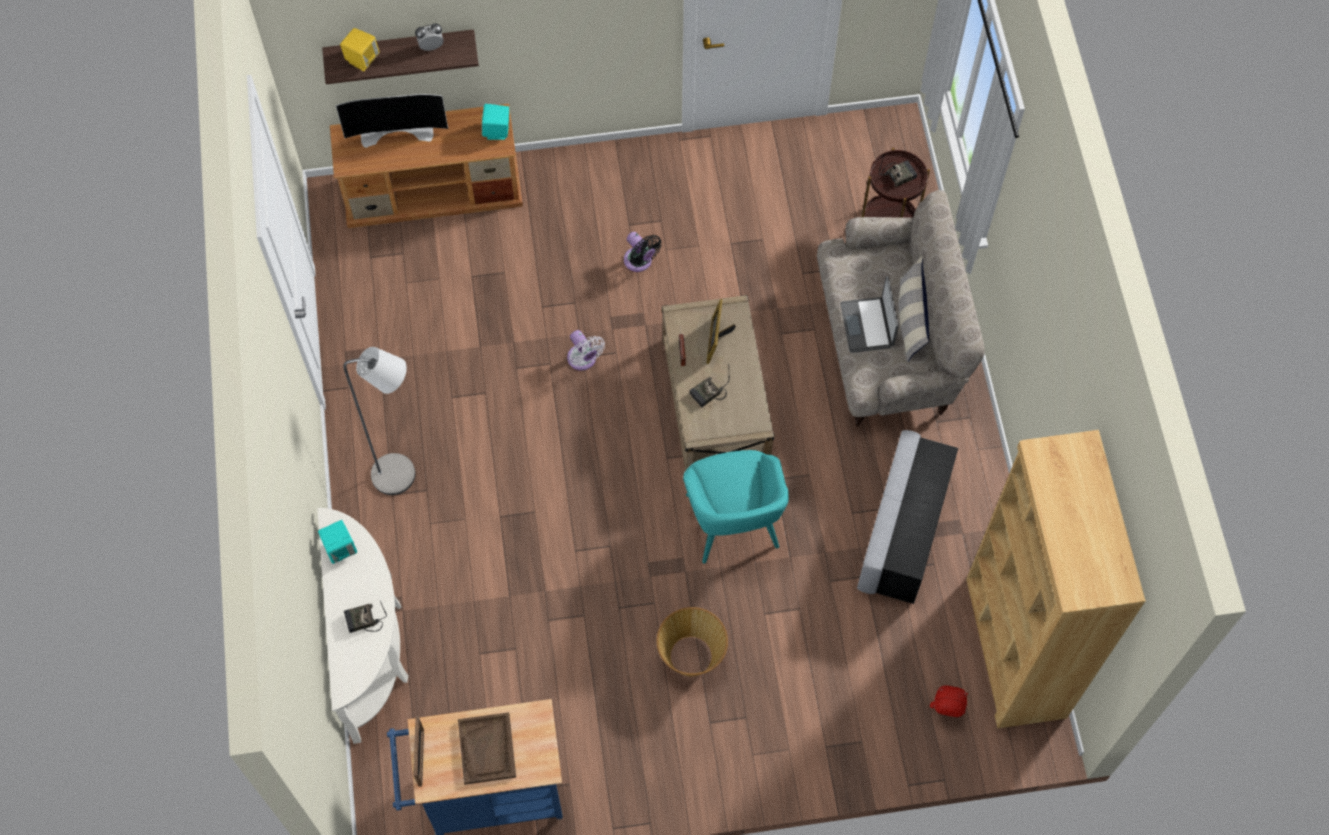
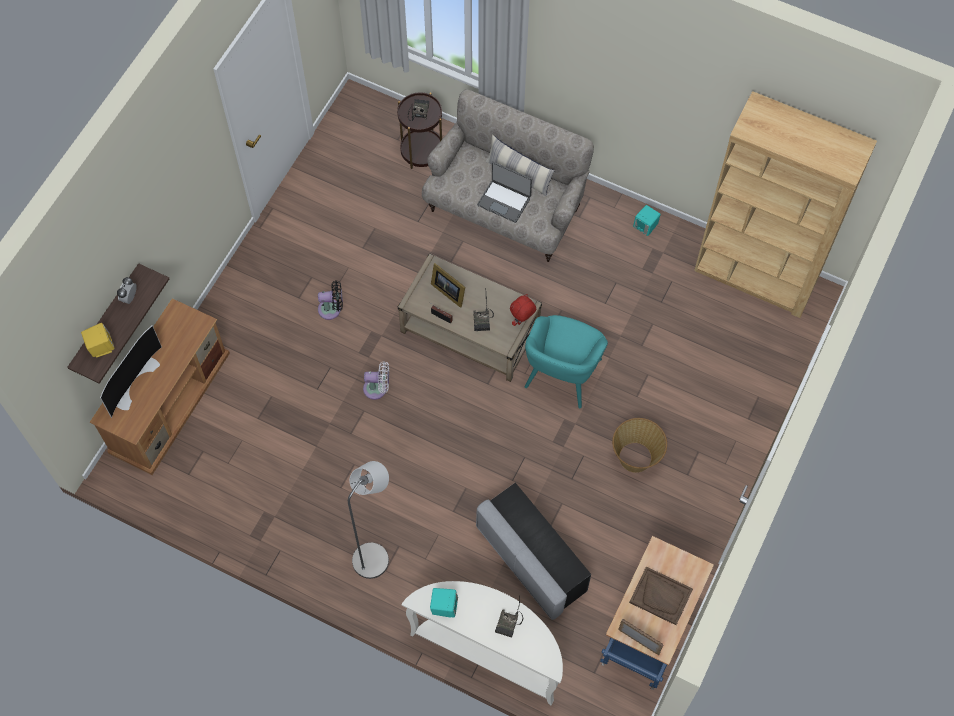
camera: 55 degrees left, 0 degrees up
turquoise speaker [482,104,509,140] -> turquoise speaker moved to [633,205,661,236]
turquoise armchair [683,450,789,563] -> turquoise armchair turned 90 degrees clockwise [525,315,608,409]
grey ottoman [857,430,958,604] -> grey ottoman moved to [476,483,591,620]
red plush toy [930,685,968,717] -> red plush toy moved to [510,294,536,326]

